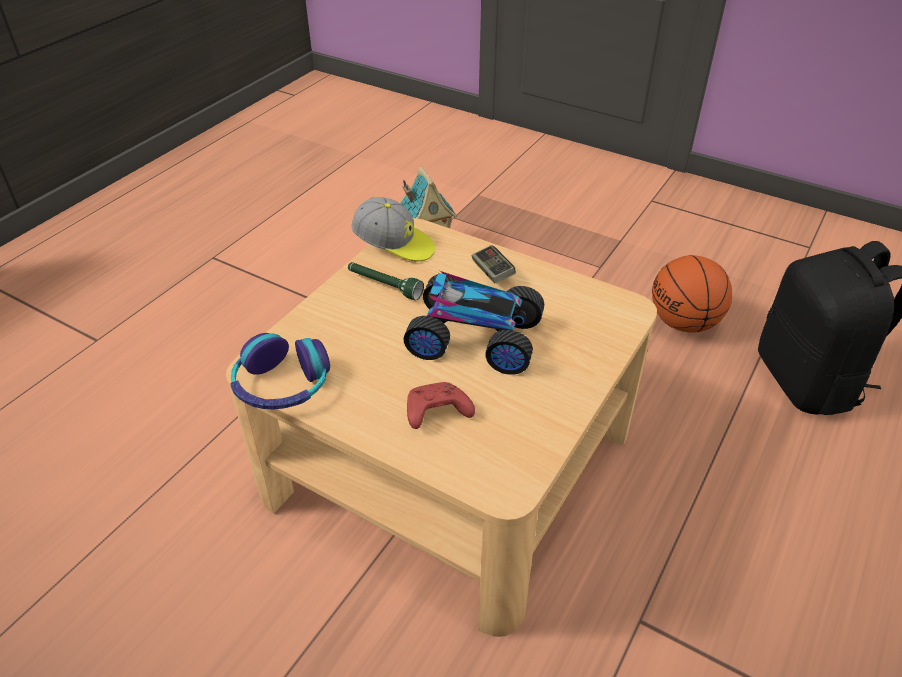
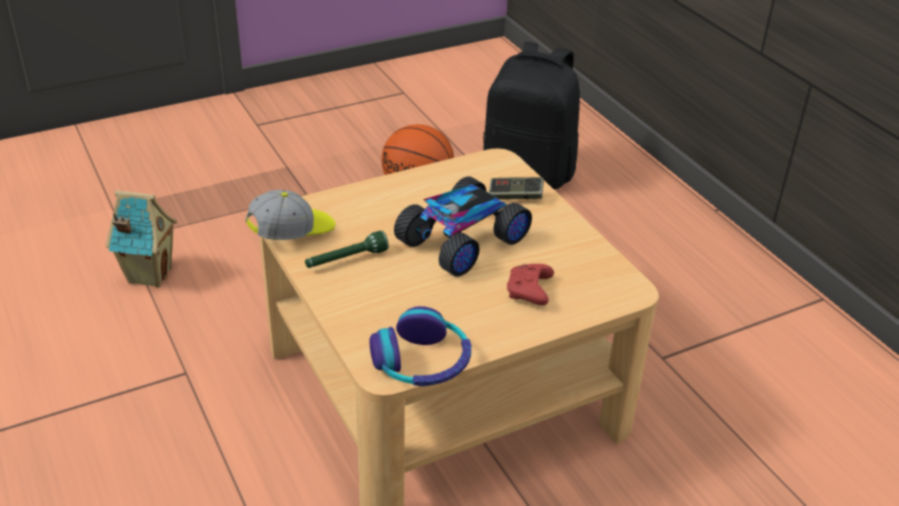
camera: 60 degrees left, 5 degrees down
game controller [472,245,516,284] -> game controller moved to [489,177,544,200]

